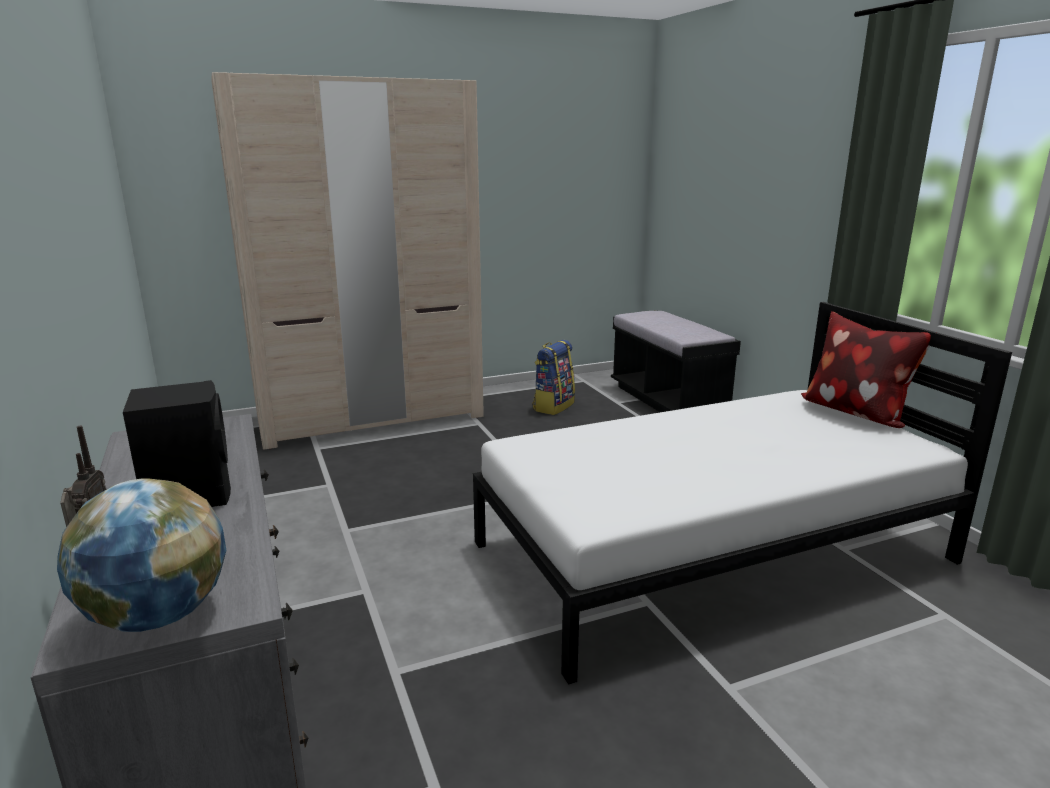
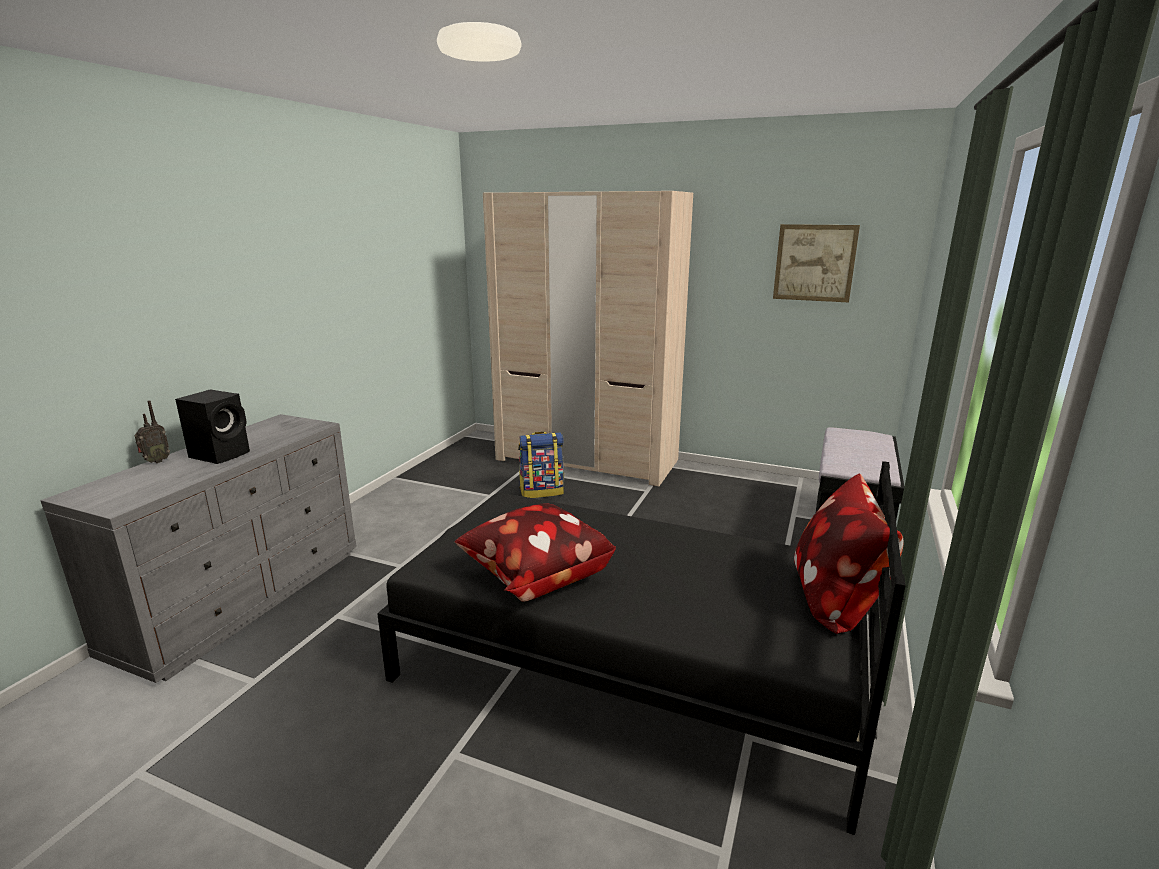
camera: 45 degrees right, 0 degrees up
globe [57,479,226,632] -> none
white bed [473,302,1012,685] -> black bed [377,461,906,835]
backpack [532,340,575,415] -> backpack moved to [518,431,564,498]
none -> pillow [455,503,616,602]
none -> picture [773,224,860,302]

